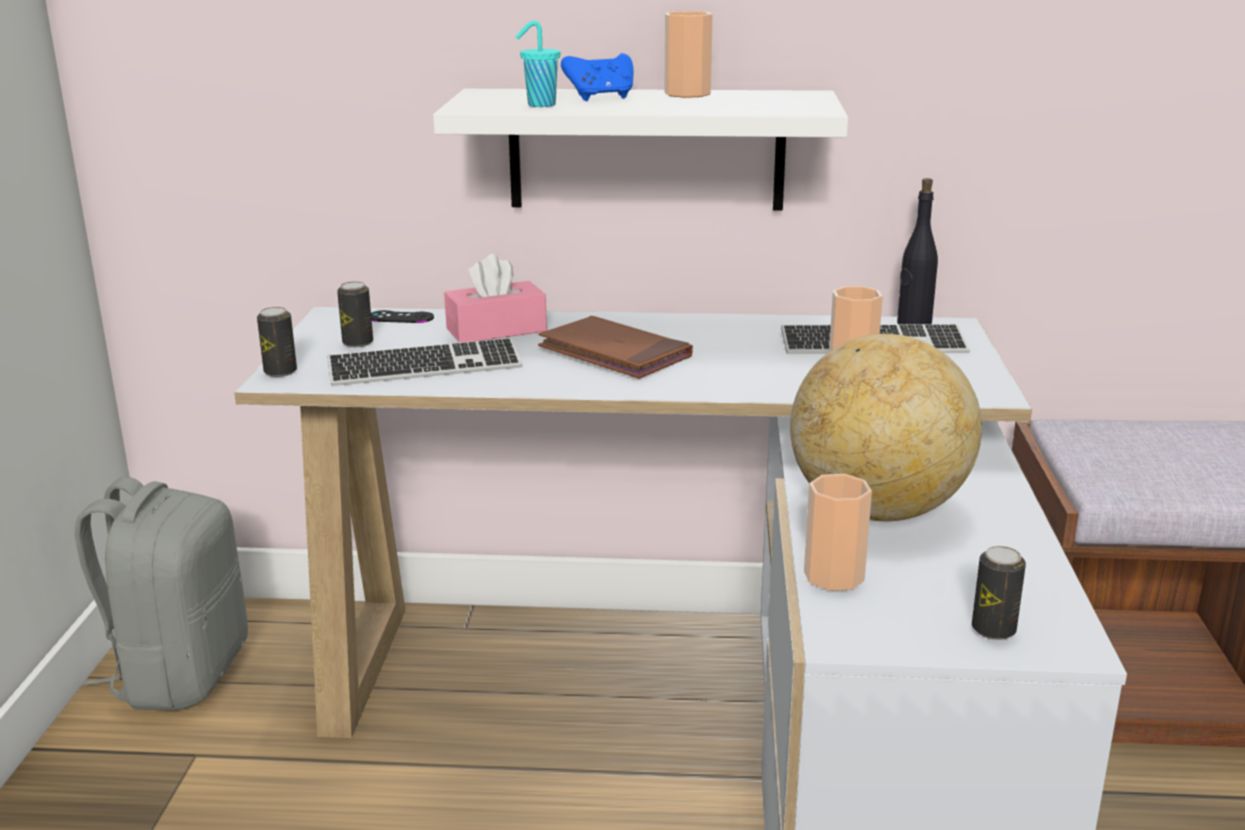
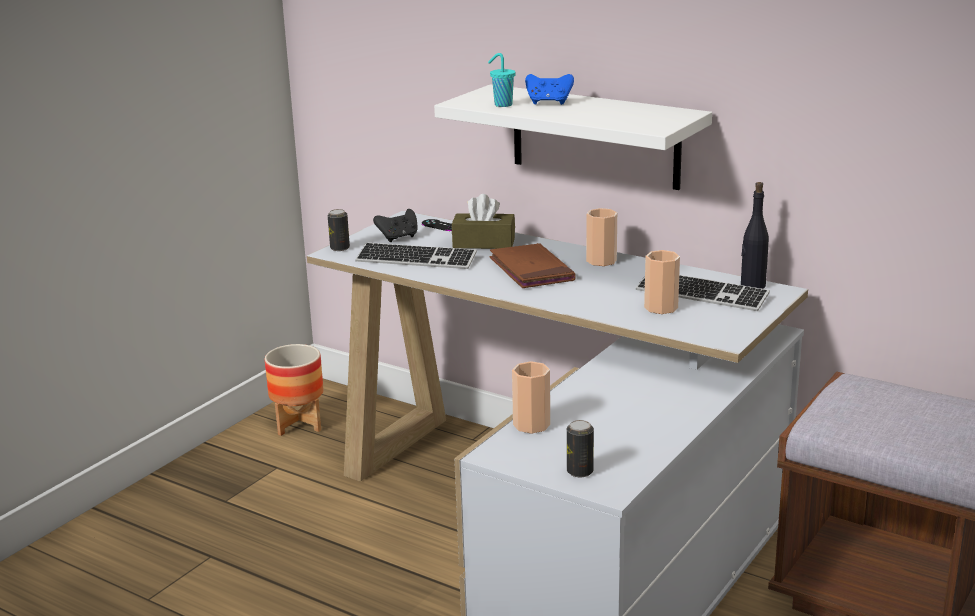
camera: 30 degrees right, 0 degrees up
grey backpack [75,477,248,711] -> planter [265,344,323,436]
can [337,281,373,347] -> black game controller [373,209,418,242]
pink tissue box [444,254,547,343] -> brown tissue box [452,194,515,249]
cup [664,11,713,98] -> cup moved to [586,208,617,266]
globe [790,334,982,521] -> none

